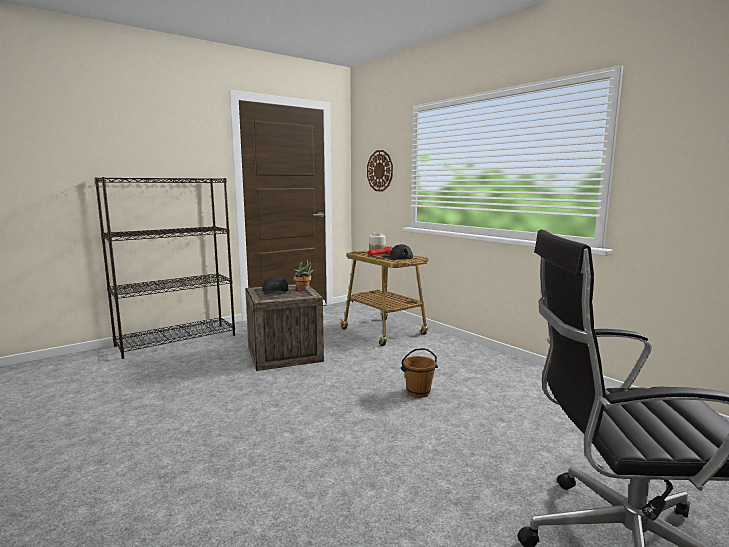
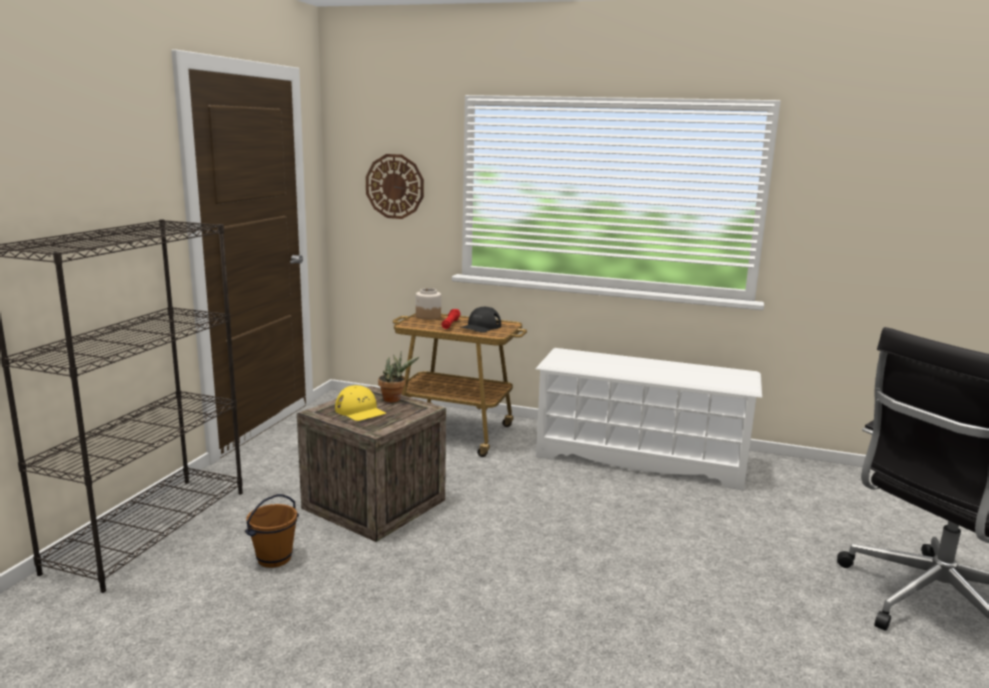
camera: 35 degrees left, 5 degrees up
black cap [262,276,288,295] -> yellow cap [335,385,386,421]
brown bucket [401,348,438,398] -> brown bucket moved to [245,494,299,568]
none -> white shoe rack [536,348,762,491]

